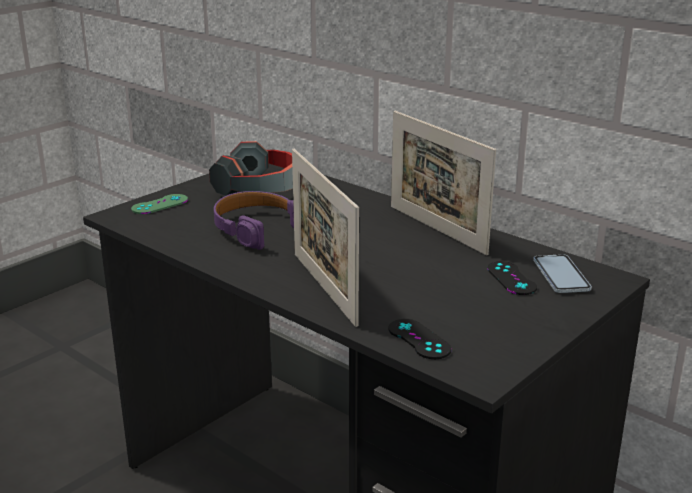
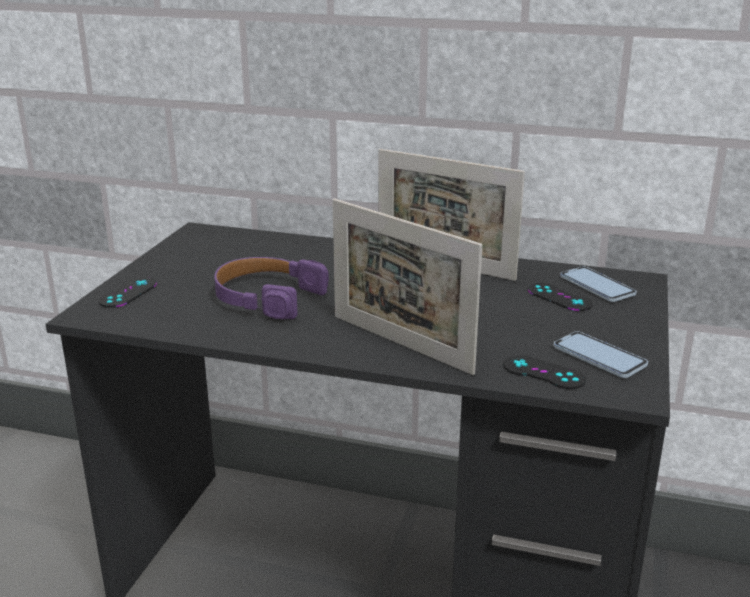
camera: 25 degrees left, 0 degrees up
green game controller [131,194,188,214] -> black game controller [98,277,157,308]
headphones [209,141,293,196] -> none
none -> phone [554,331,648,378]

